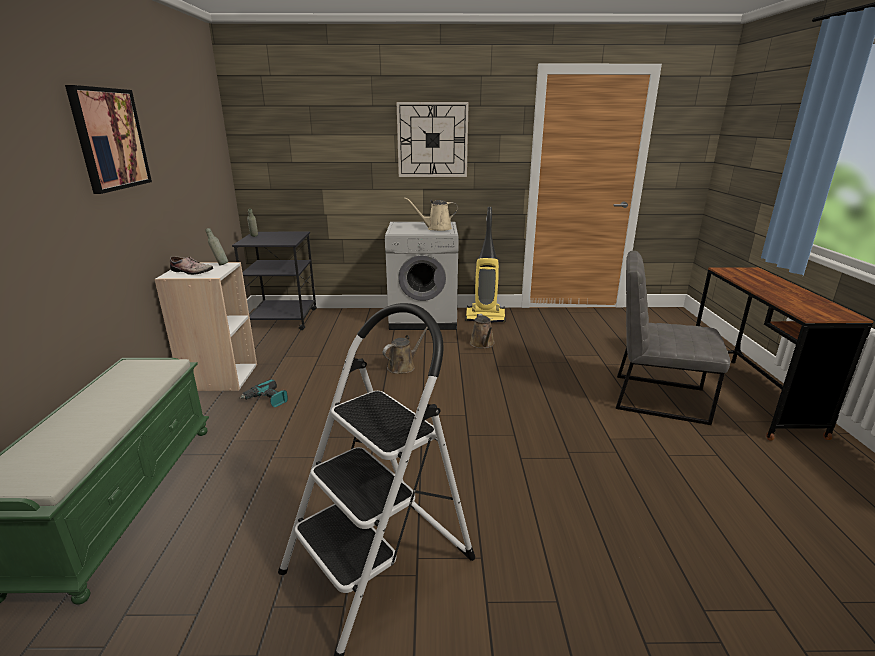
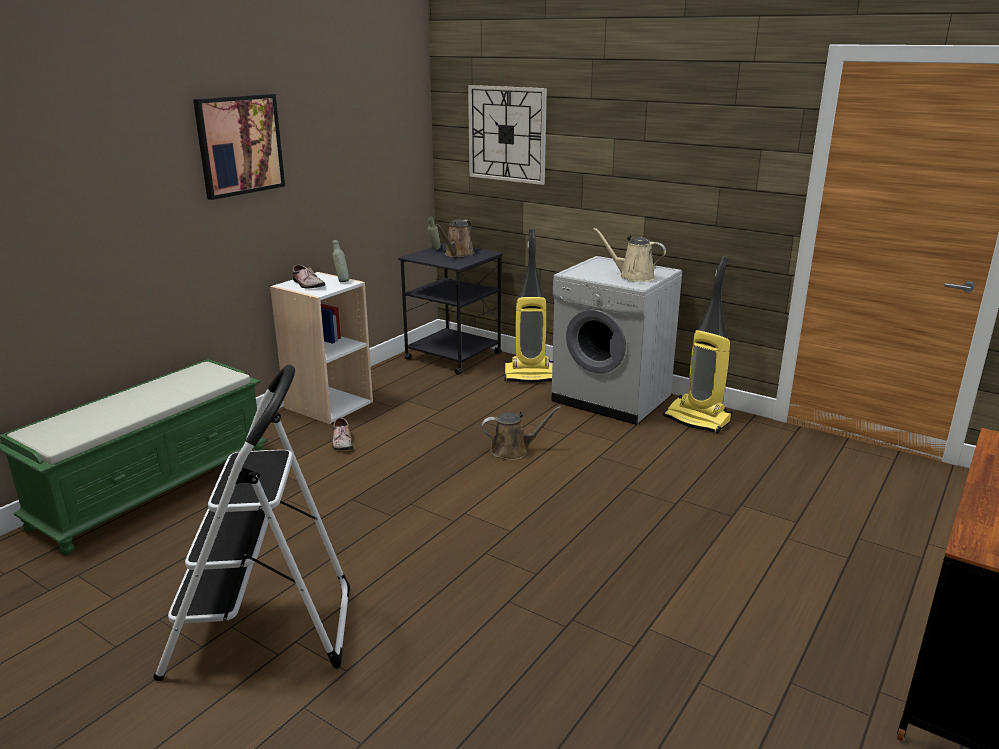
camera: 35 degrees right, 0 degrees up
power drill [240,379,288,407] -> shoe [332,418,353,450]
wall clock [397,102,469,177] -> wall clock moved to [468,85,547,185]
brown watering can [470,314,495,348] -> brown watering can moved to [435,220,474,257]
grey chair [616,251,730,425] -> none
none -> vacuum cleaner [504,229,553,383]

